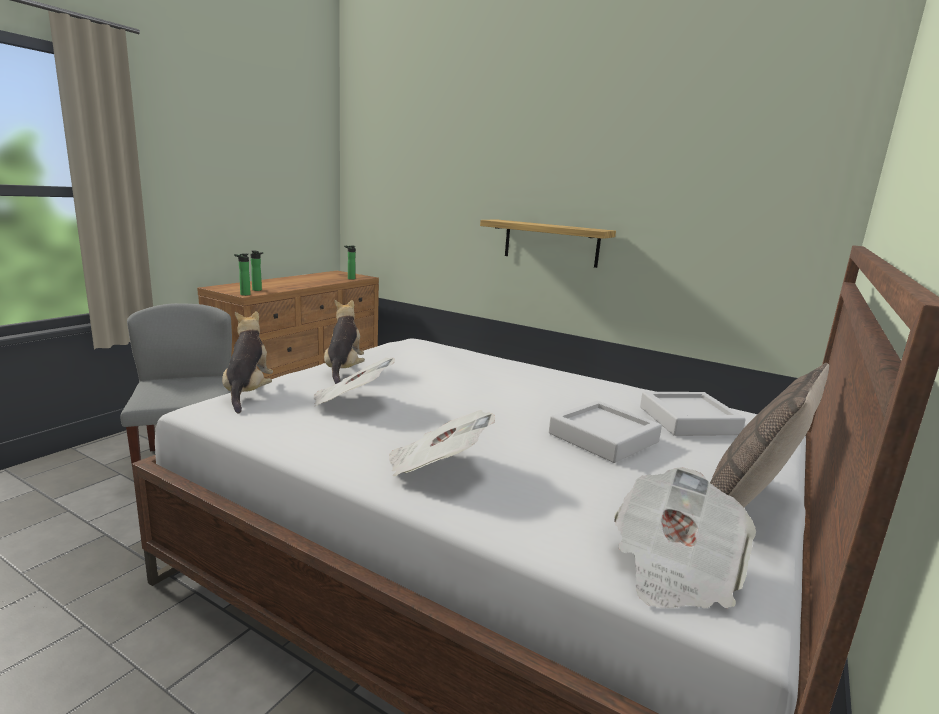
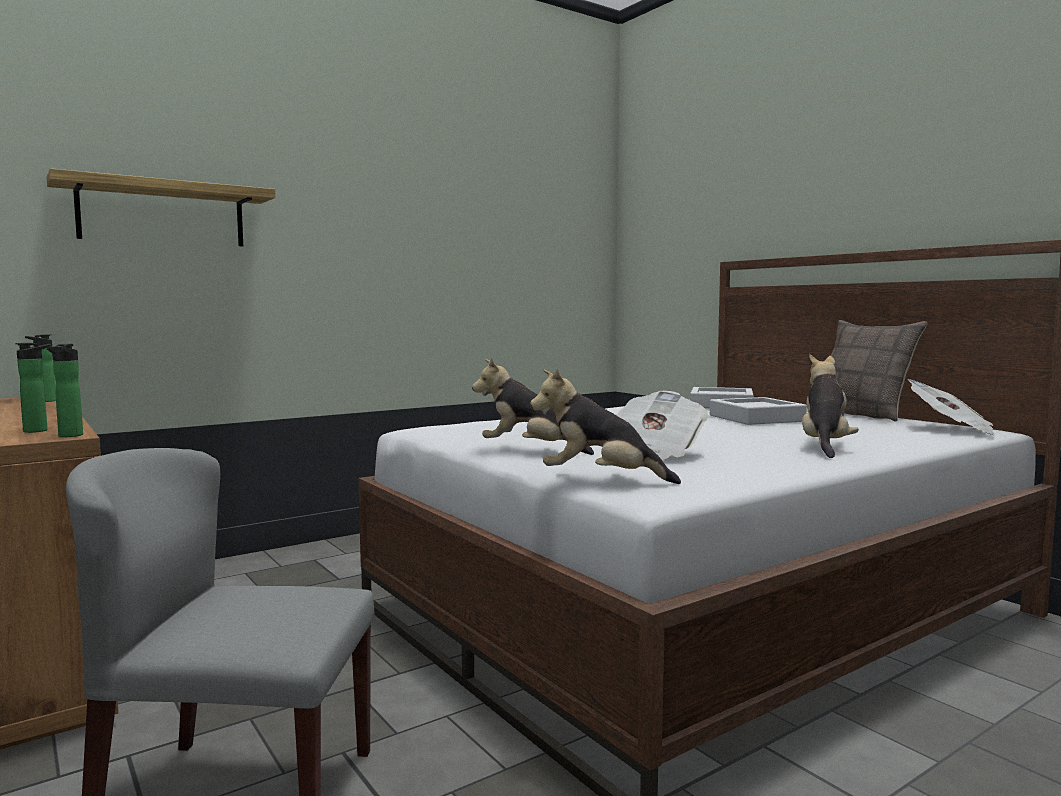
camera: 65 degrees left, 10 degrees down
newspaper [389,410,495,477] -> plush toy [802,354,859,458]
shelf [480,219,616,268] -> shelf moved to [46,168,275,246]

